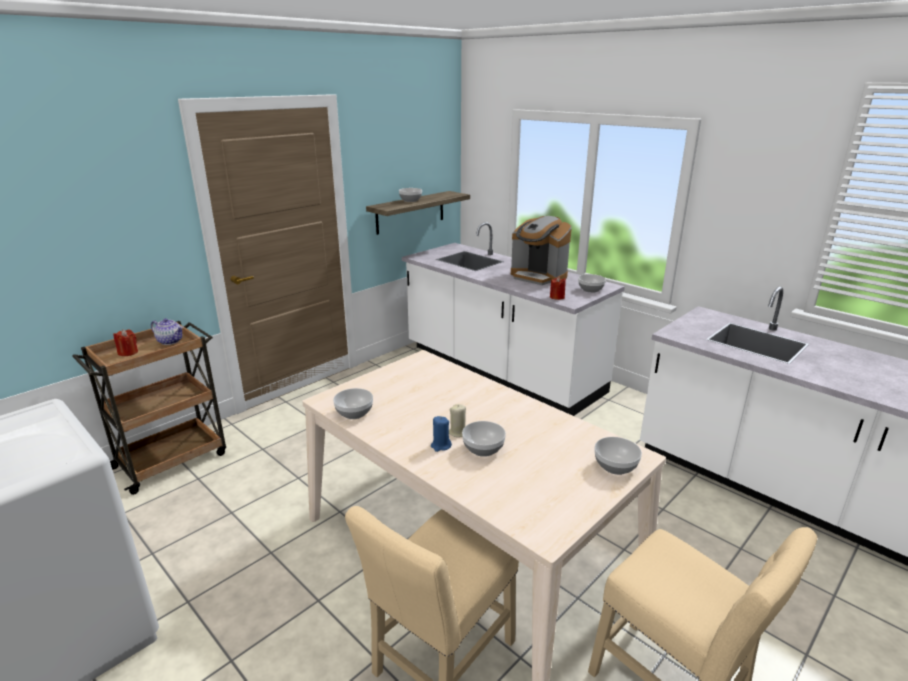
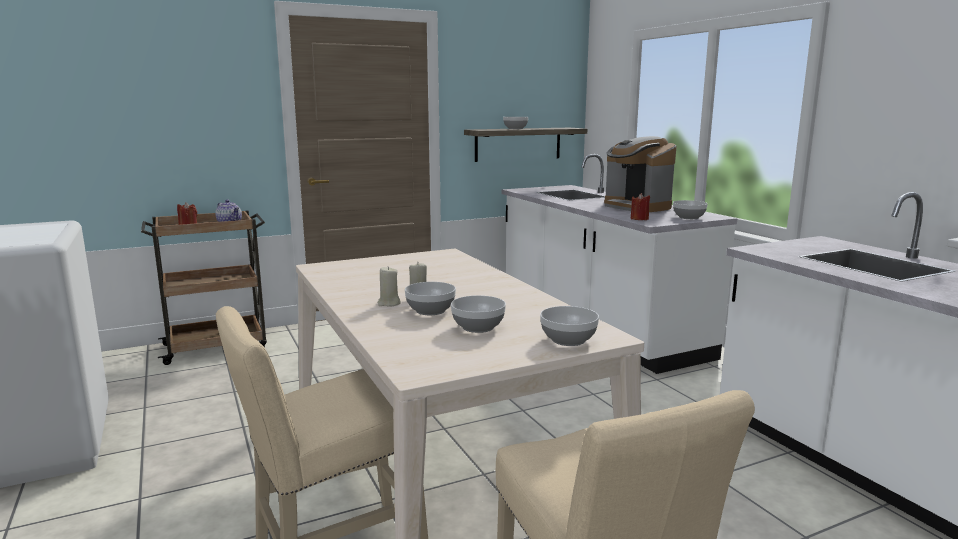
camera: 20 degrees right, 10 degrees down
bowl [333,388,373,419] -> bowl moved to [451,295,506,333]
blue candle [431,416,452,452] -> beige candle [377,267,401,307]

